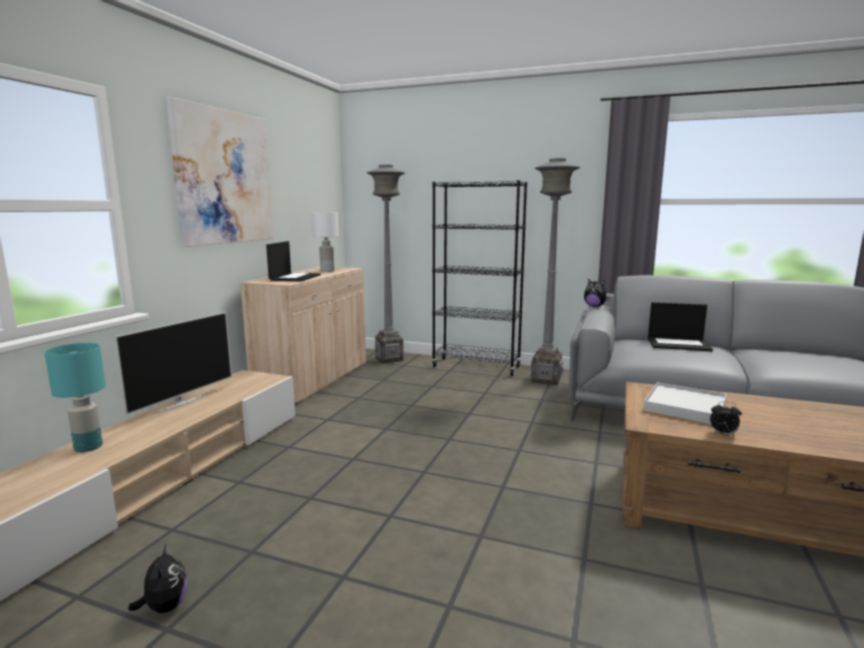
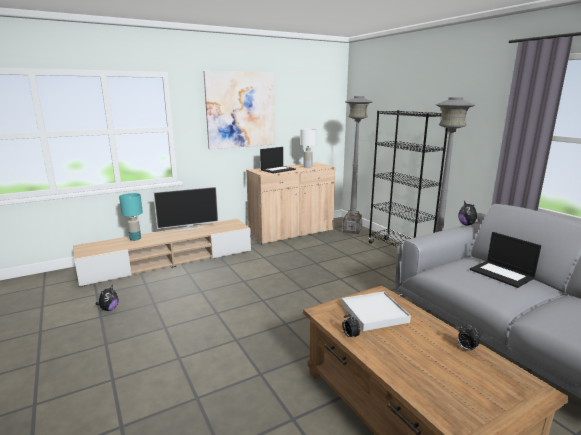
camera: 40 degrees right, 5 degrees up
none -> alarm clock [458,325,480,352]

